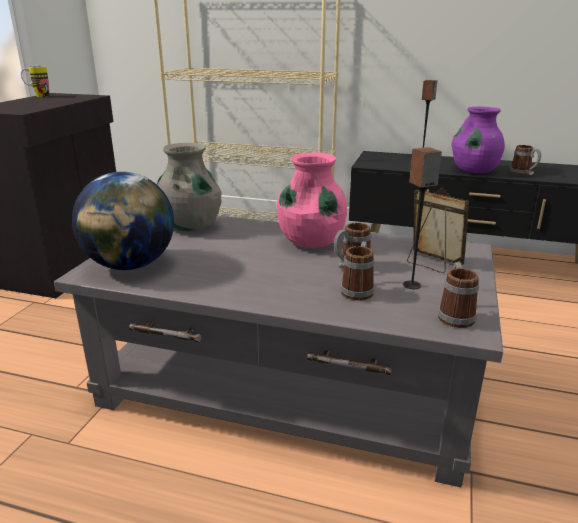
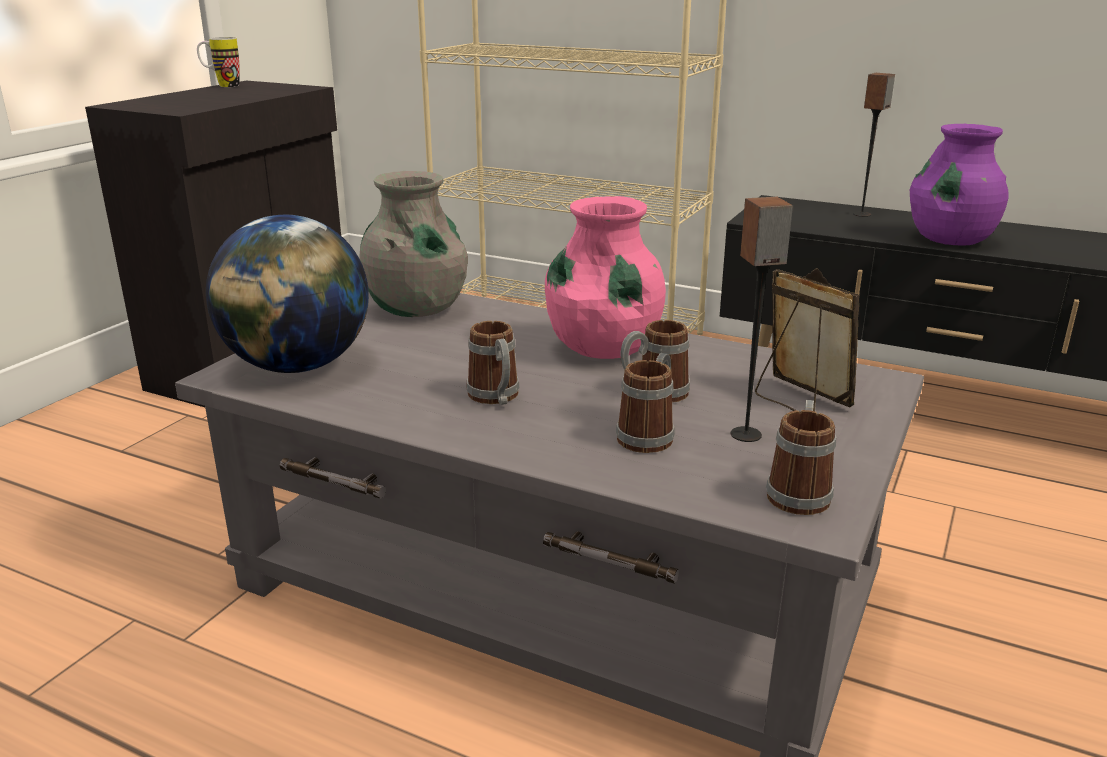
camera: 10 degrees right, 0 degrees up
mug [510,145,541,176] -> mug moved to [466,321,519,405]

